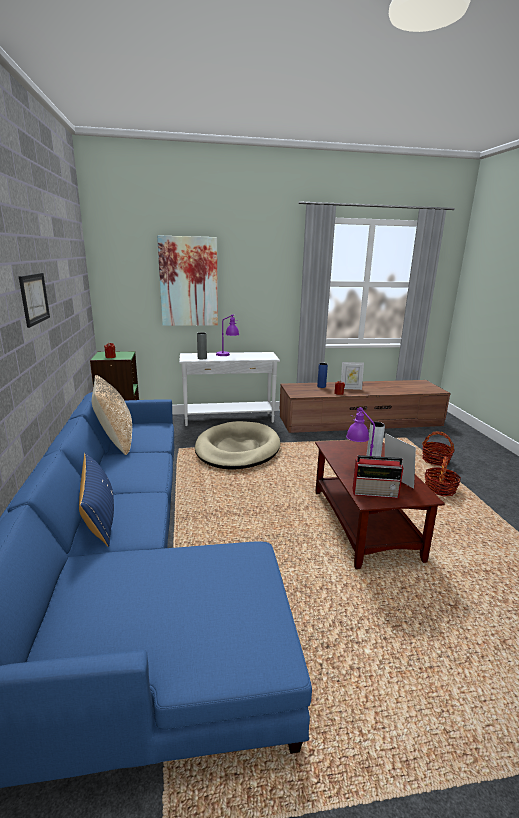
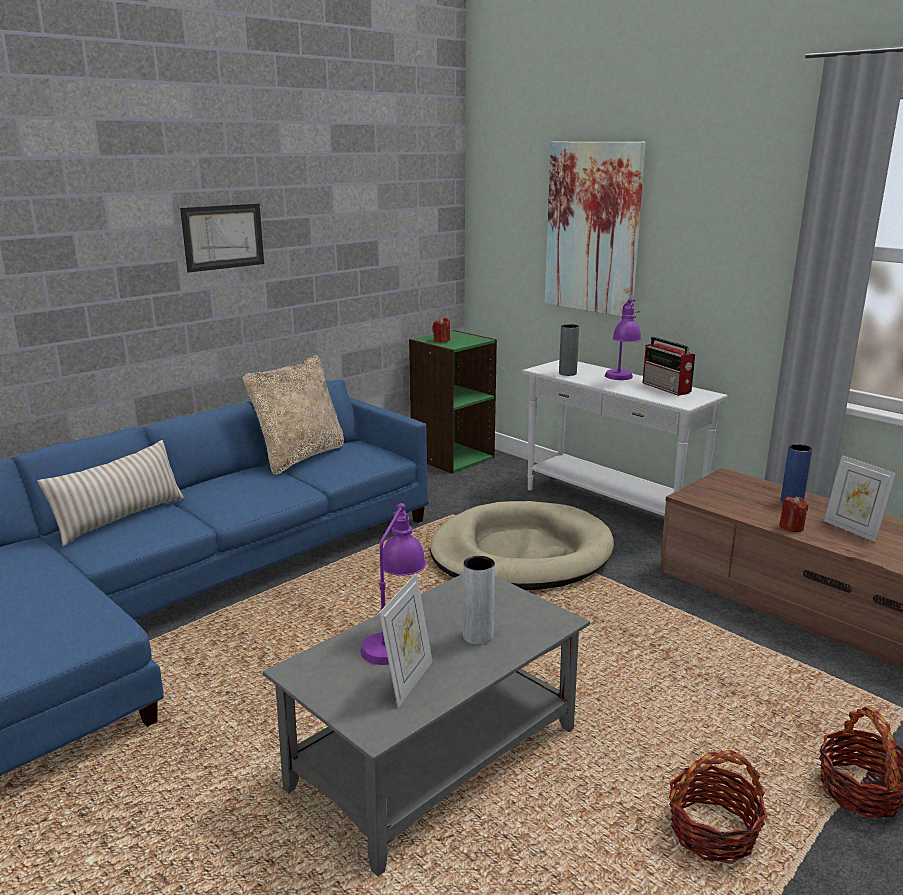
camera: 55 degrees right, 0 degrees up
blue pillow [79,452,114,547] -> beige pillow [37,440,184,546]
brown coffee table [315,440,445,569] -> grey coffee table [263,574,590,877]
radio [353,455,403,499] -> radio moved to [643,337,695,396]

